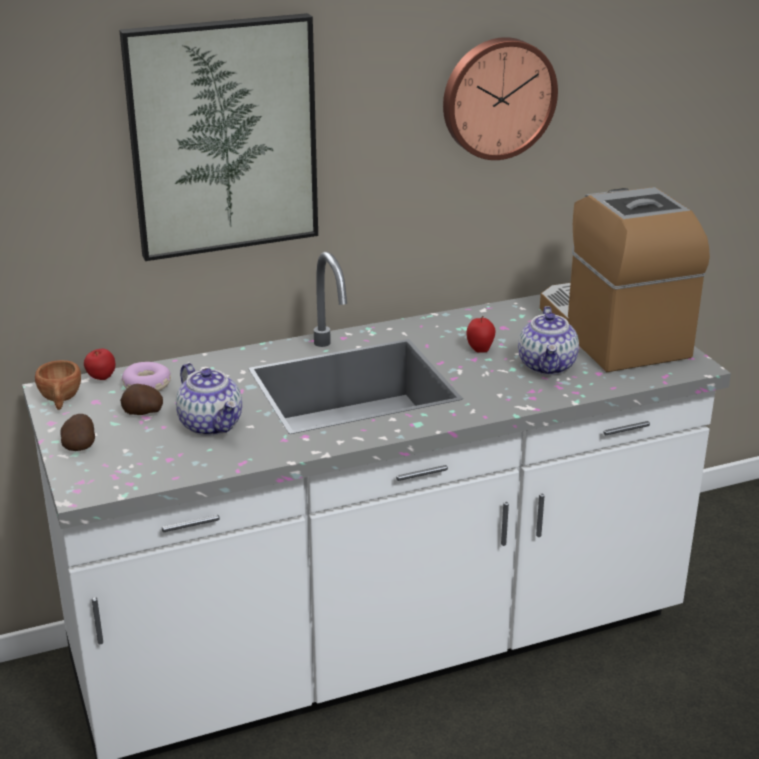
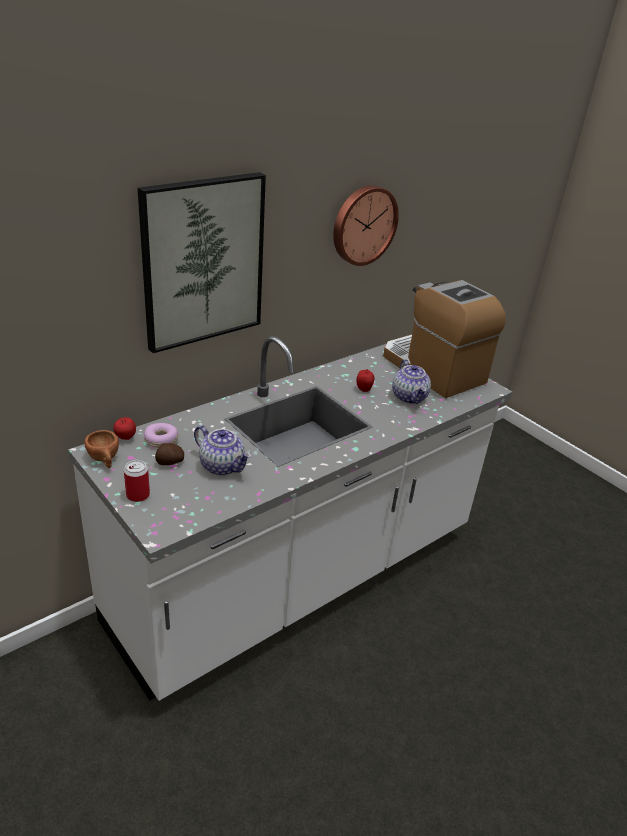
camera: 20 degrees left, 5 degrees up
potato [60,414,95,451] -> can [124,460,150,502]

